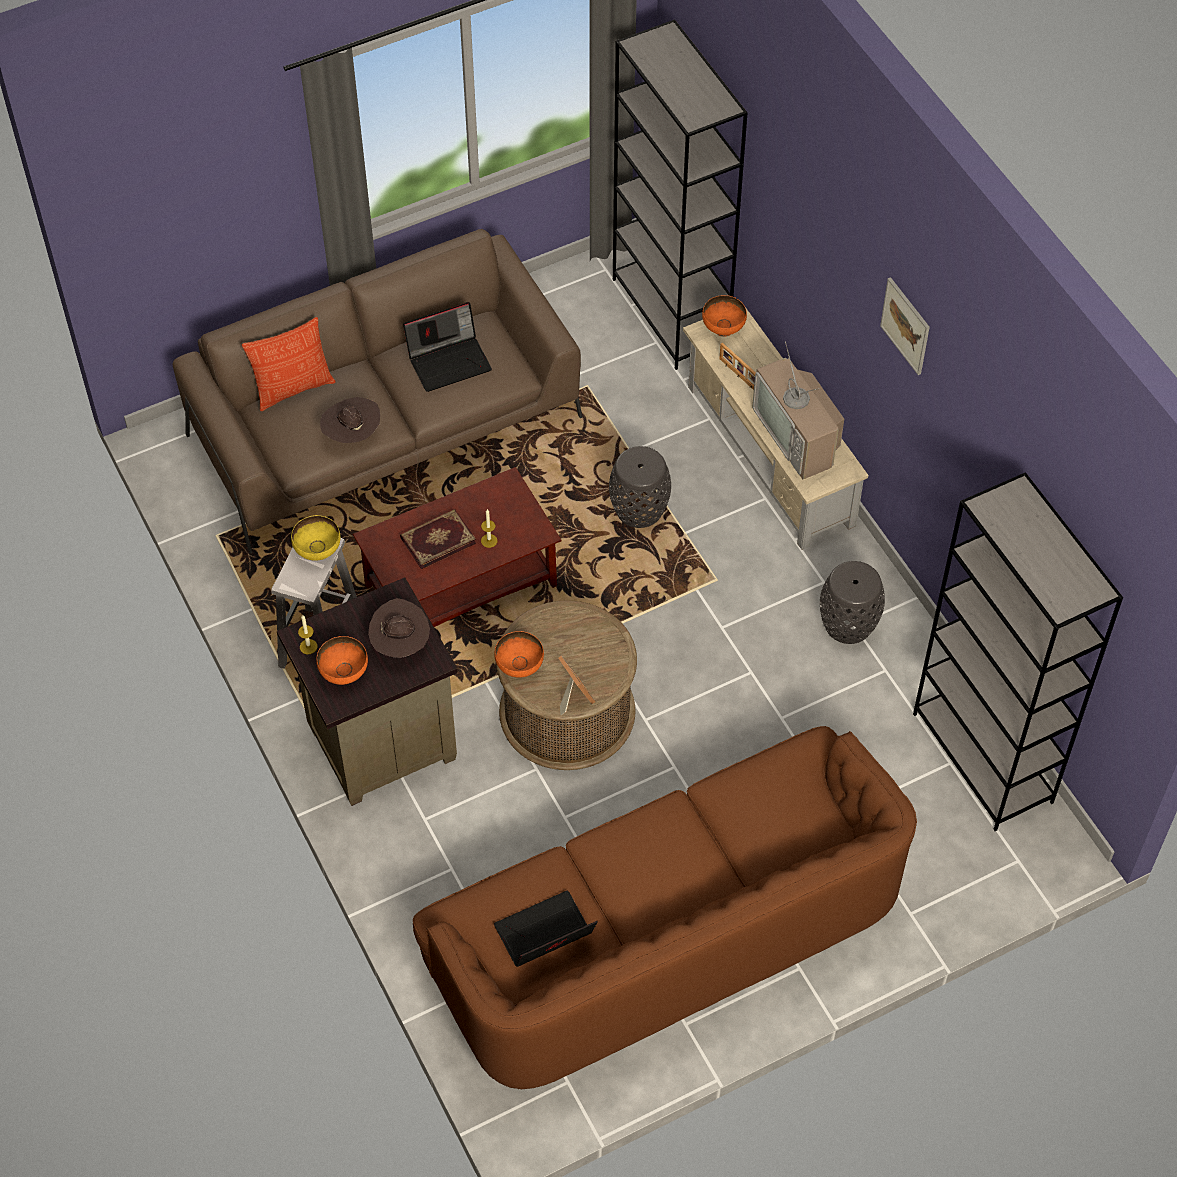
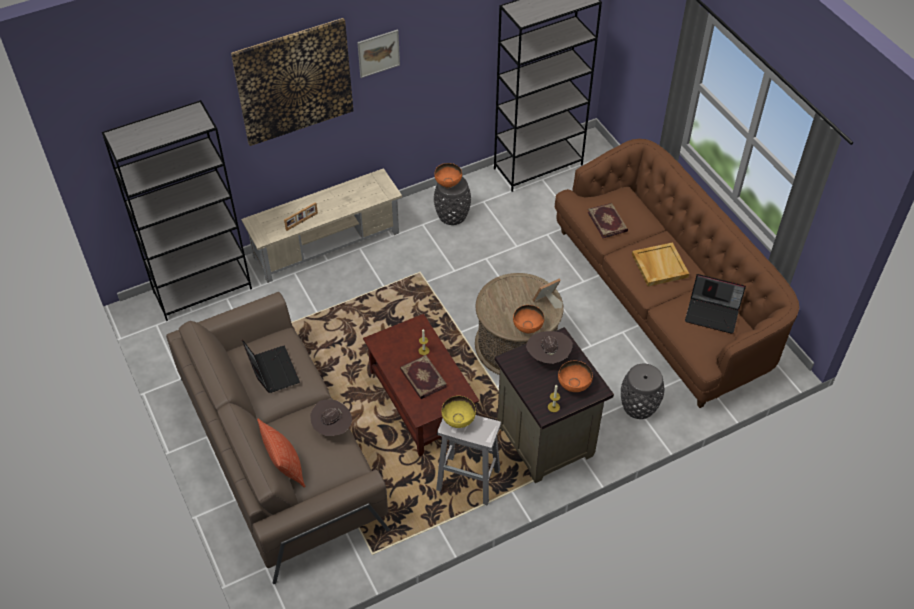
camera: 90 degrees left, 5 degrees down
laptop [494,891,597,967] -> laptop turned 45 degrees counterclockwise [685,274,746,334]
grey stool [609,446,671,528] -> grey stool moved to [621,363,664,419]
orange bowl [702,295,747,337] -> orange bowl moved to [434,163,462,188]
television [752,341,844,479] -> none
none -> picture [231,18,353,146]
none -> book [587,203,628,238]
none -> beige tray [632,242,689,286]

